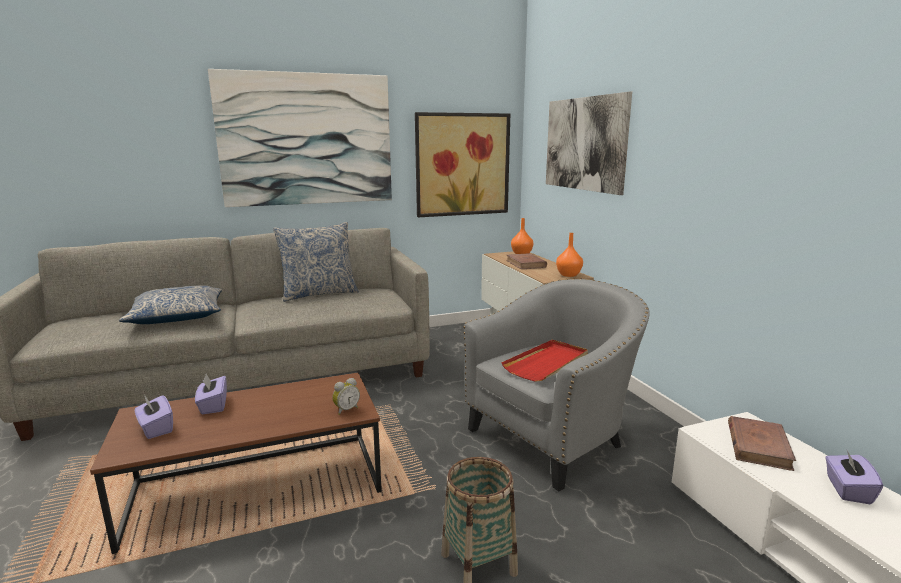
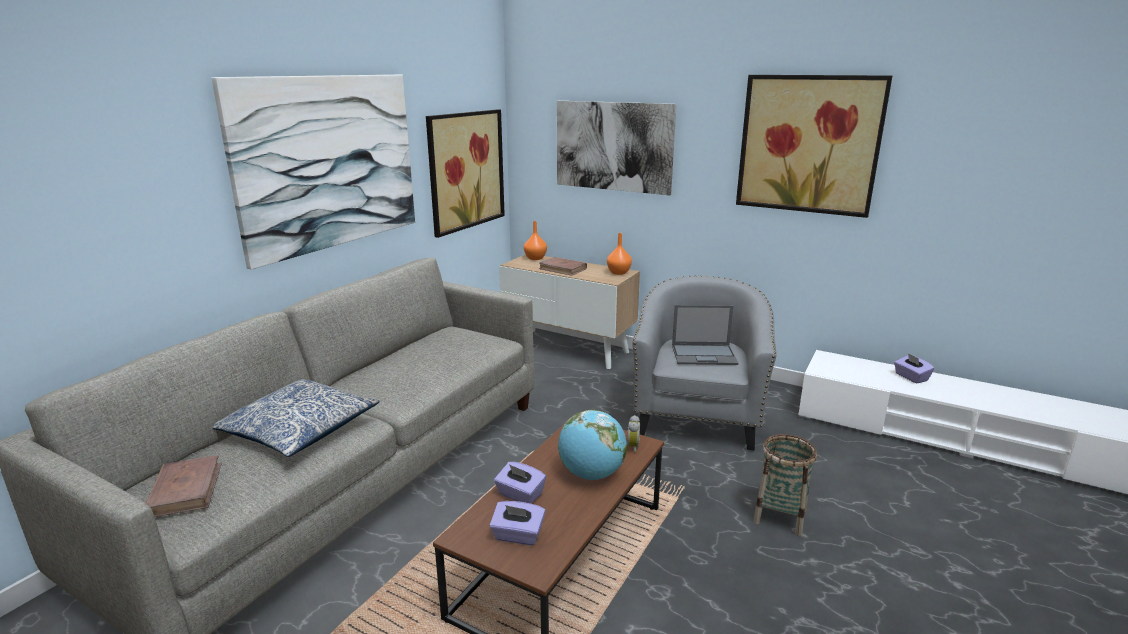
camera: 40 degrees left, 5 degrees up
pillow [273,222,359,302] -> none
red tray [502,340,588,382] -> laptop [672,305,738,365]
brown book [728,416,796,471] -> brown book moved to [146,455,222,517]
none -> globe [558,410,627,480]
none -> picture [736,75,892,218]

